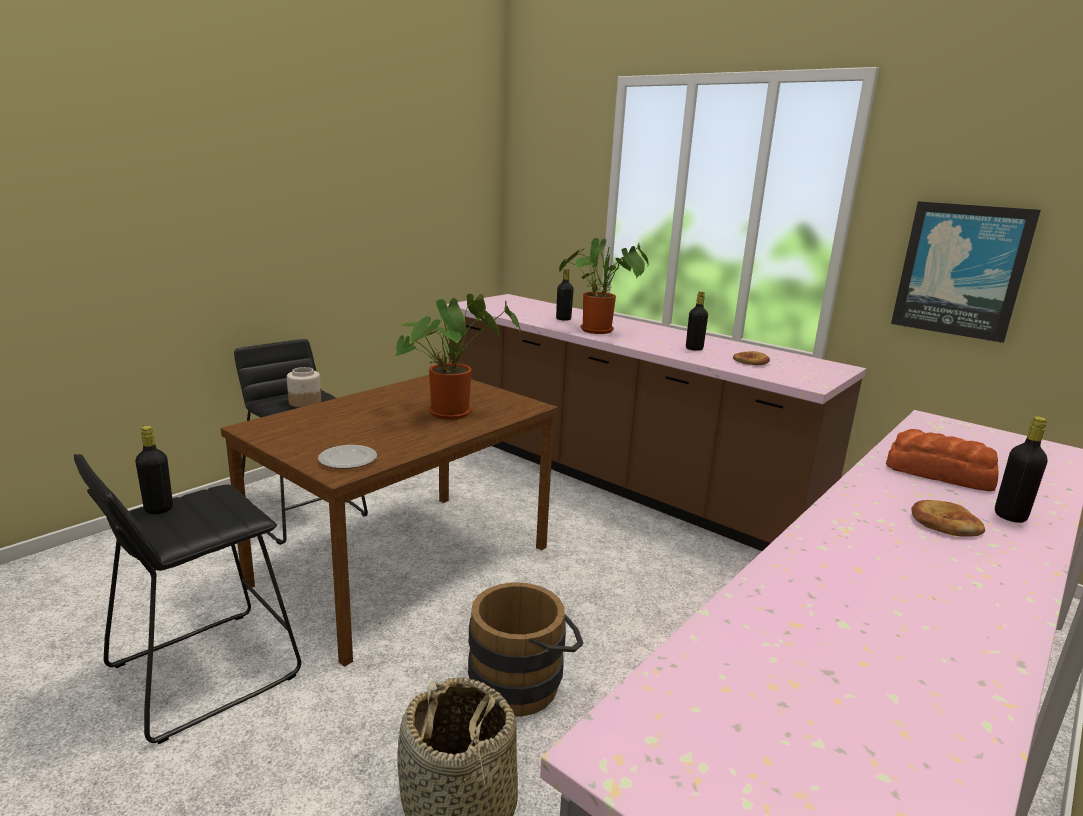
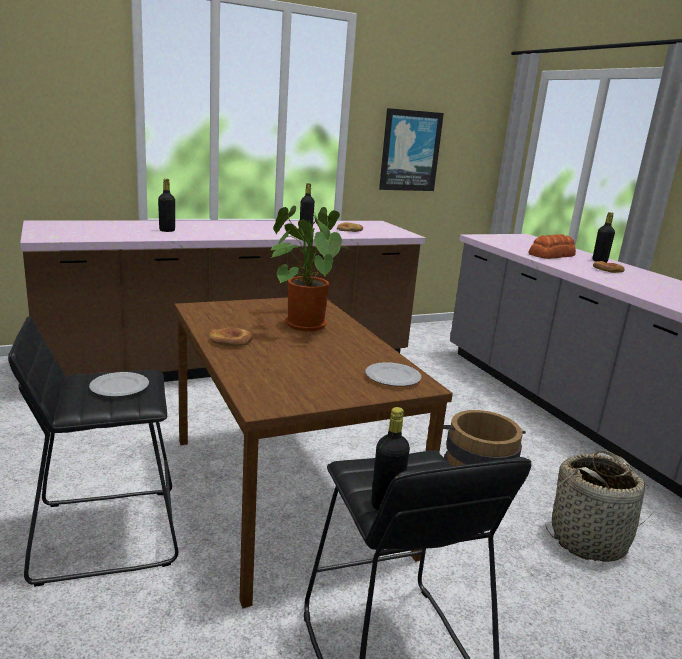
camera: 65 degrees left, 0 degrees up
jar [287,367,321,407] -> plate [89,372,149,397]
potted plant [559,238,649,334] -> none
none -> bread [209,327,253,346]

